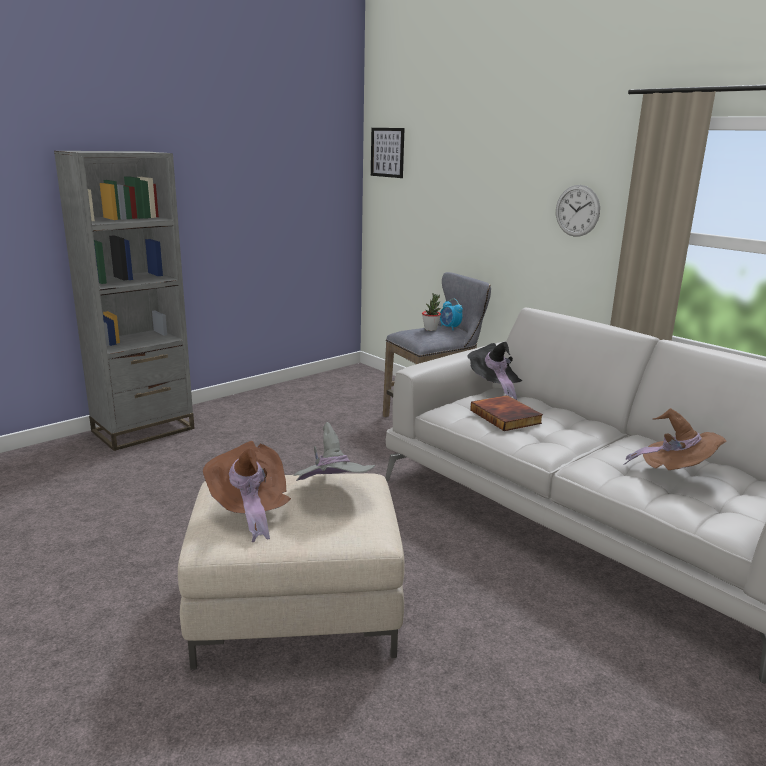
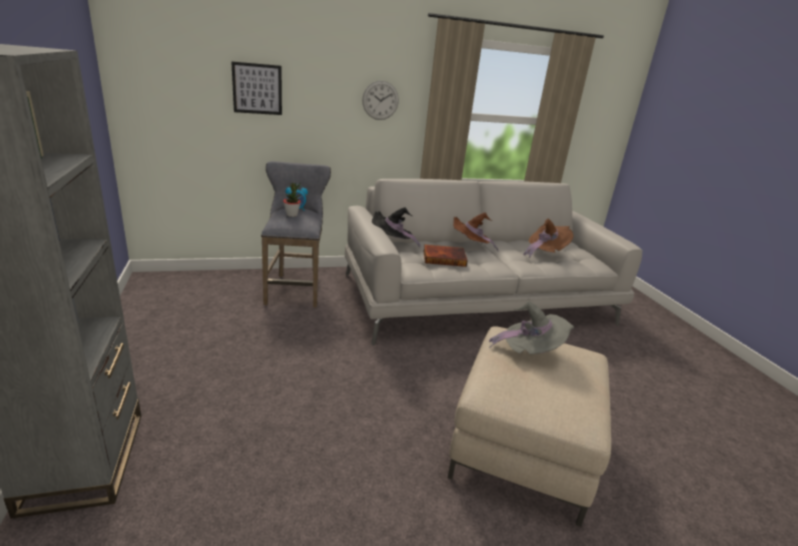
camera: 65 degrees left, 5 degrees up
brown hat [203,441,291,542] -> brown hat moved to [453,212,498,251]
picture [371,128,405,178] -> picture moved to [231,61,282,115]

